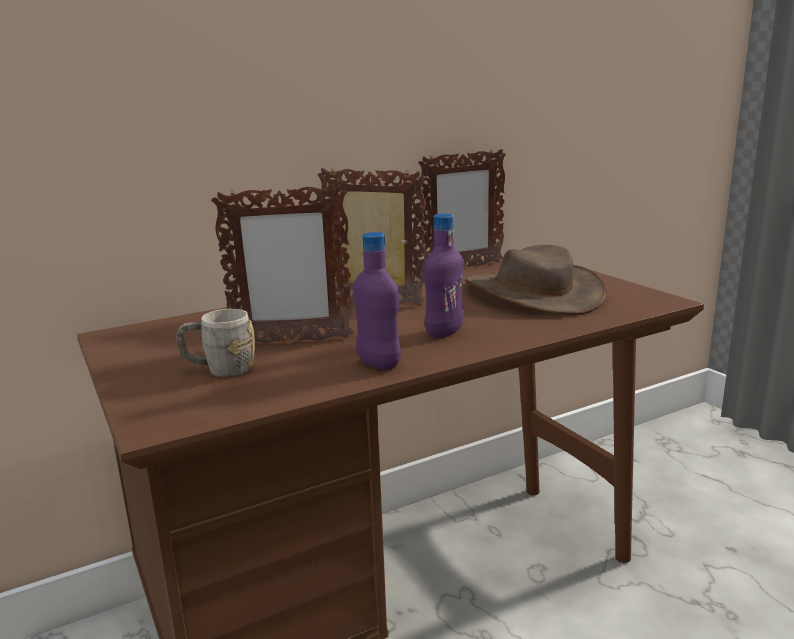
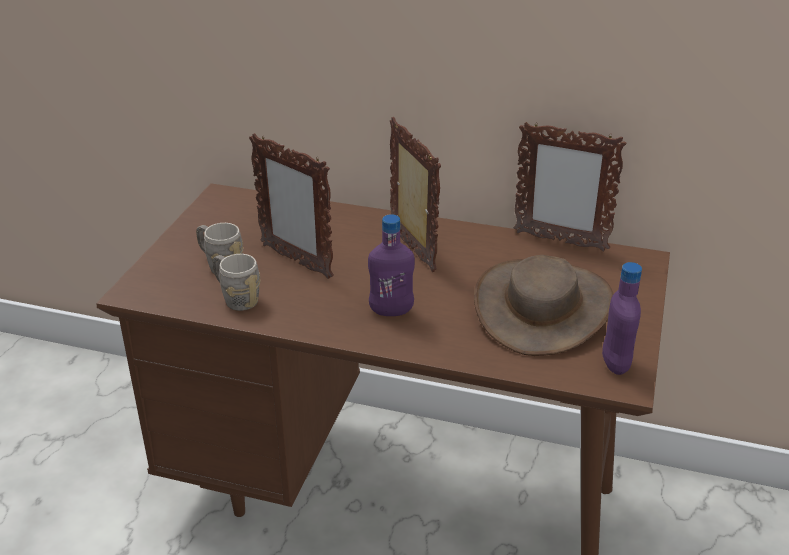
camera: 45 degrees right, 15 degrees up
purple bottle [353,232,401,370] -> purple bottle moved to [602,262,642,375]
none -> grey mug [213,254,260,311]

